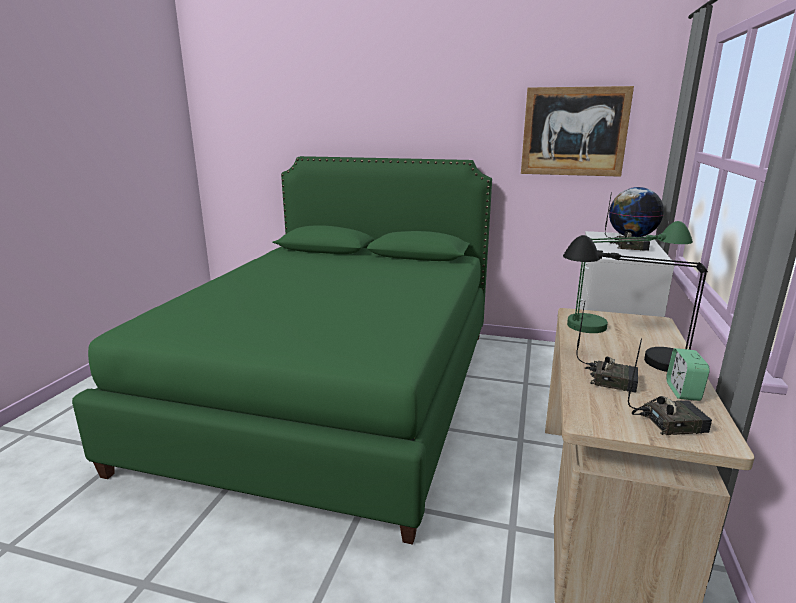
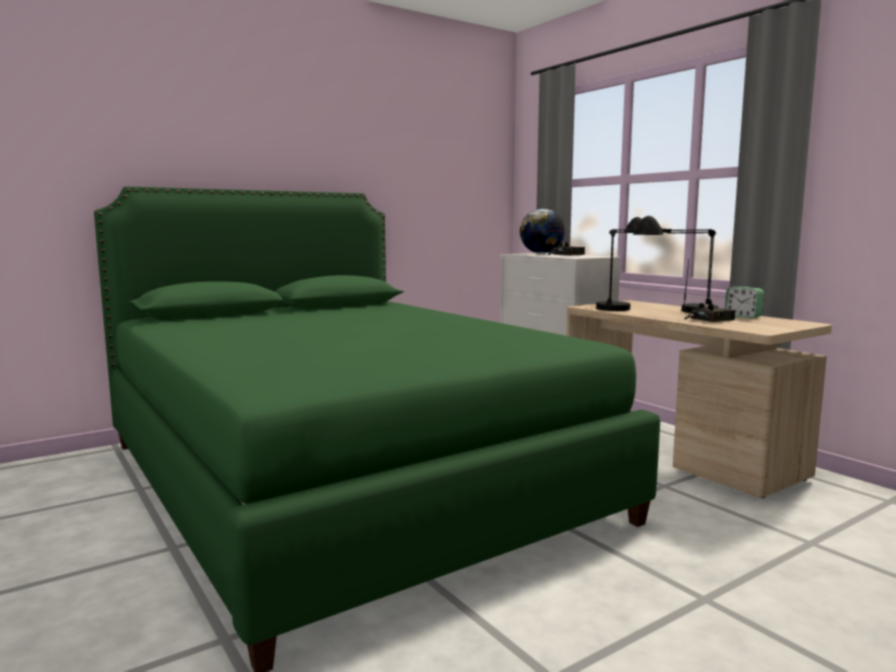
camera: 50 degrees left, 10 degrees down
picture [521,86,634,177] -> none
green table lamp [567,221,693,333] -> black table lamp [596,217,642,311]
radio [628,338,712,435] -> none

